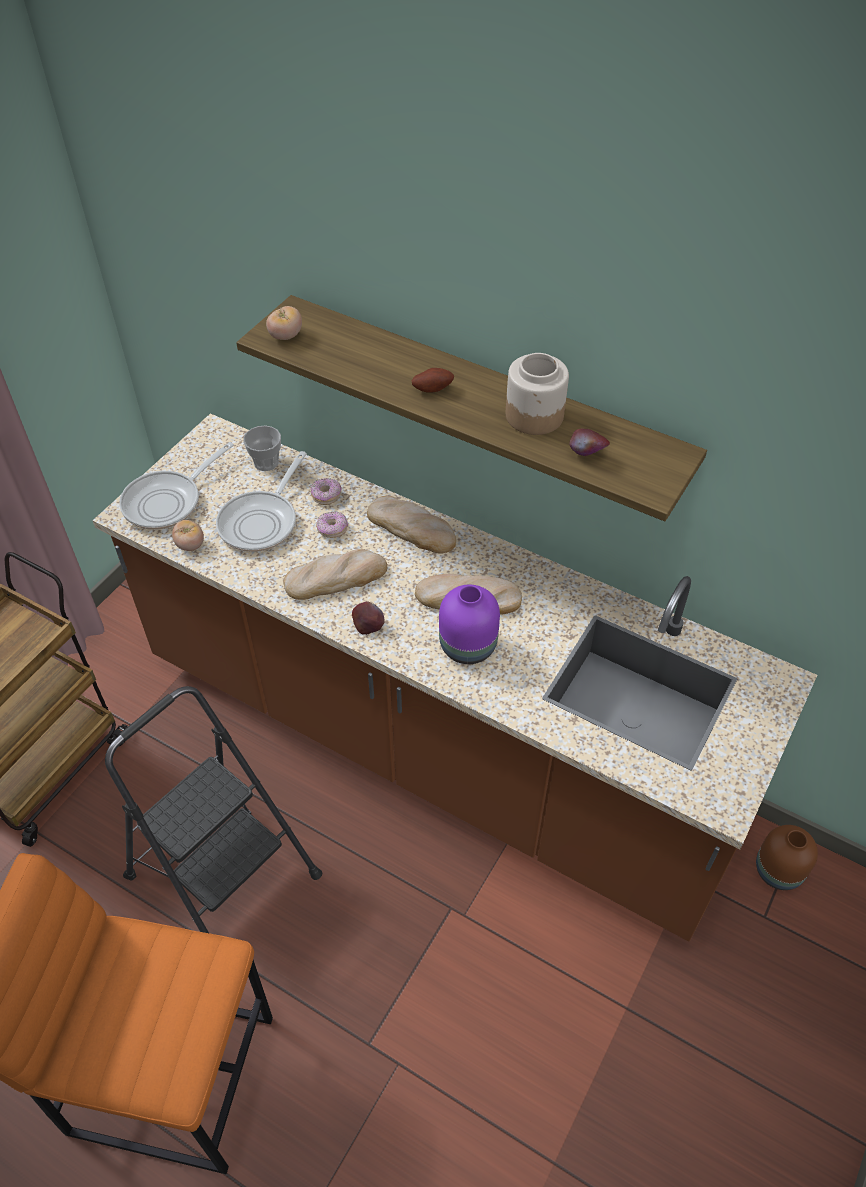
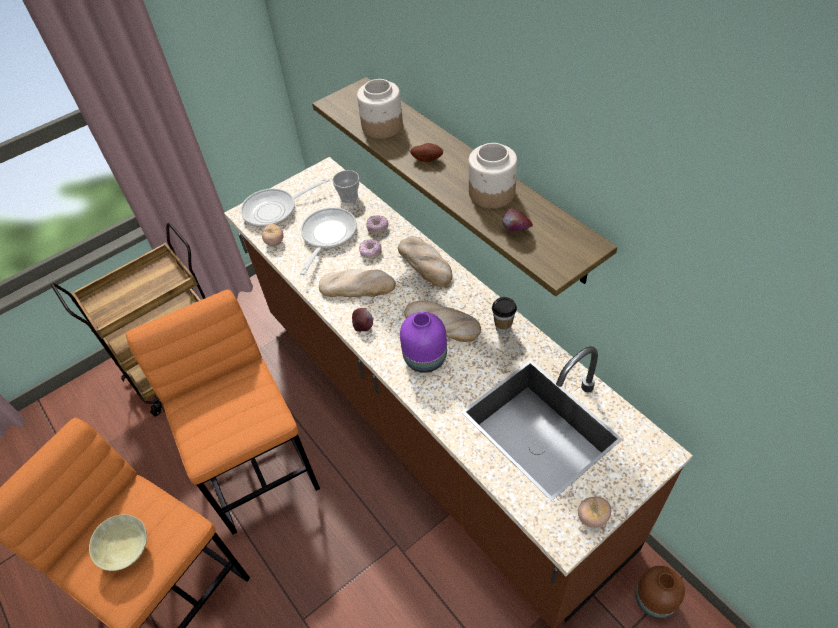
camera: 25 degrees right, 0 degrees up
black step ladder [105,686,322,933] -> orange stool [126,290,320,534]
frying pan [216,451,307,552] -> frying pan turned 150 degrees clockwise [300,207,357,275]
tomato [266,306,302,340] -> tomato moved to [578,496,611,528]
none -> beige bowl [89,514,147,571]
none -> jar [357,79,403,139]
none -> cup [492,297,517,334]

